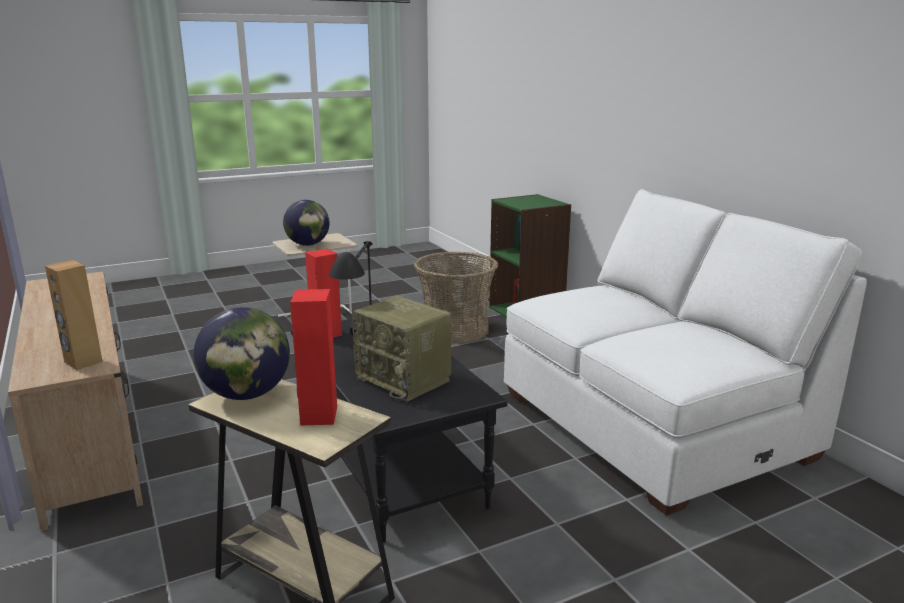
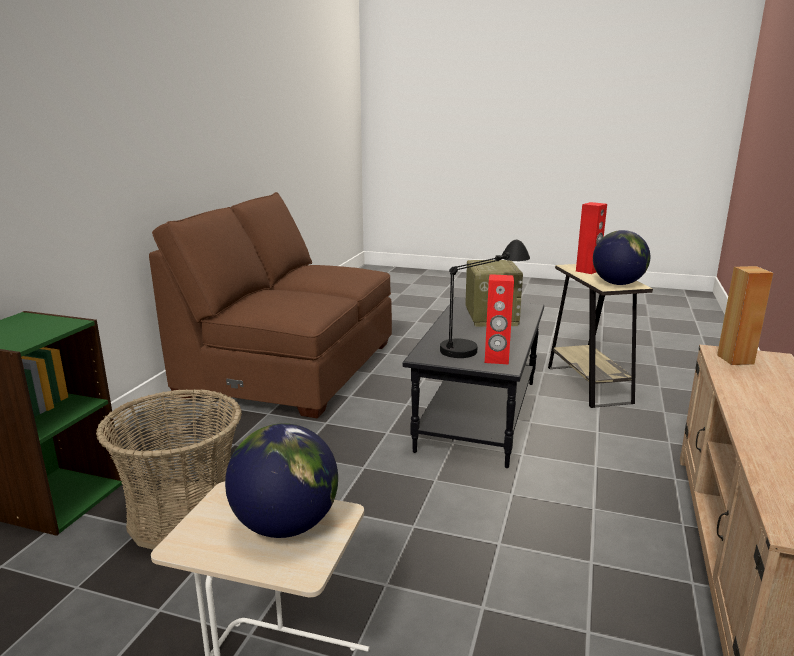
camera: 135 degrees left, 0 degrees up
white sofa [504,189,867,515] -> brown sofa [149,192,392,418]

